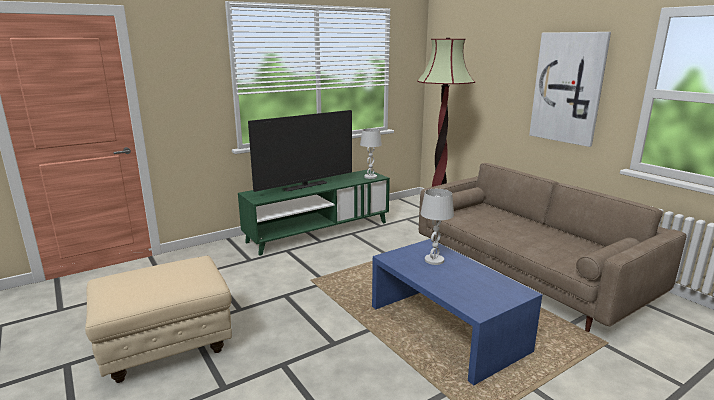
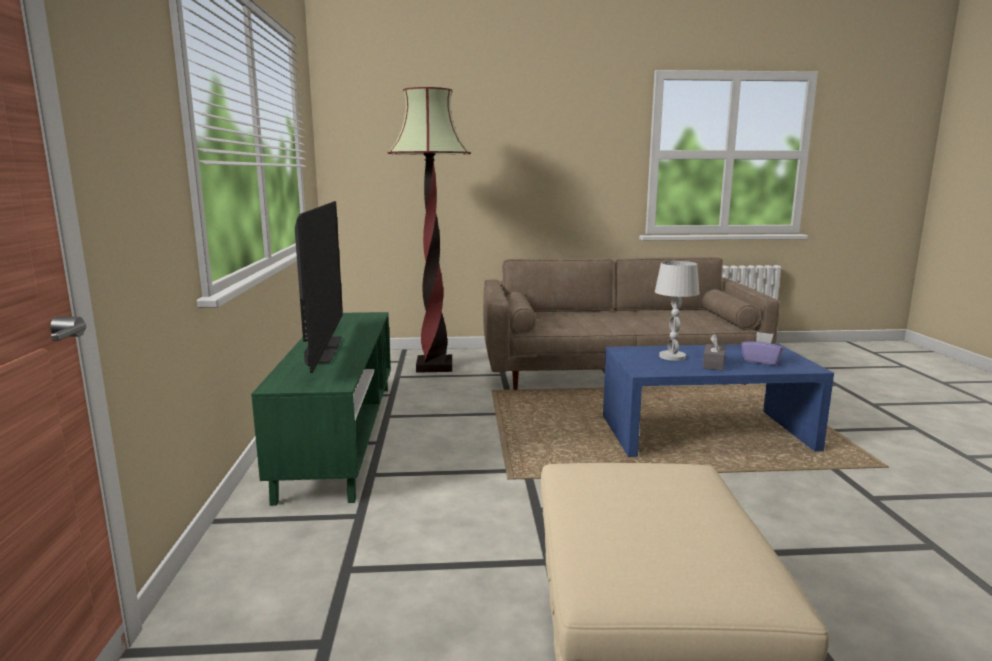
camera: 60 degrees left, 5 degrees down
white table lamp [360,128,382,179] -> none
picture [529,32,611,147] -> none
none -> grey tissue box [703,334,726,371]
none -> purple tissue box [741,332,784,366]

